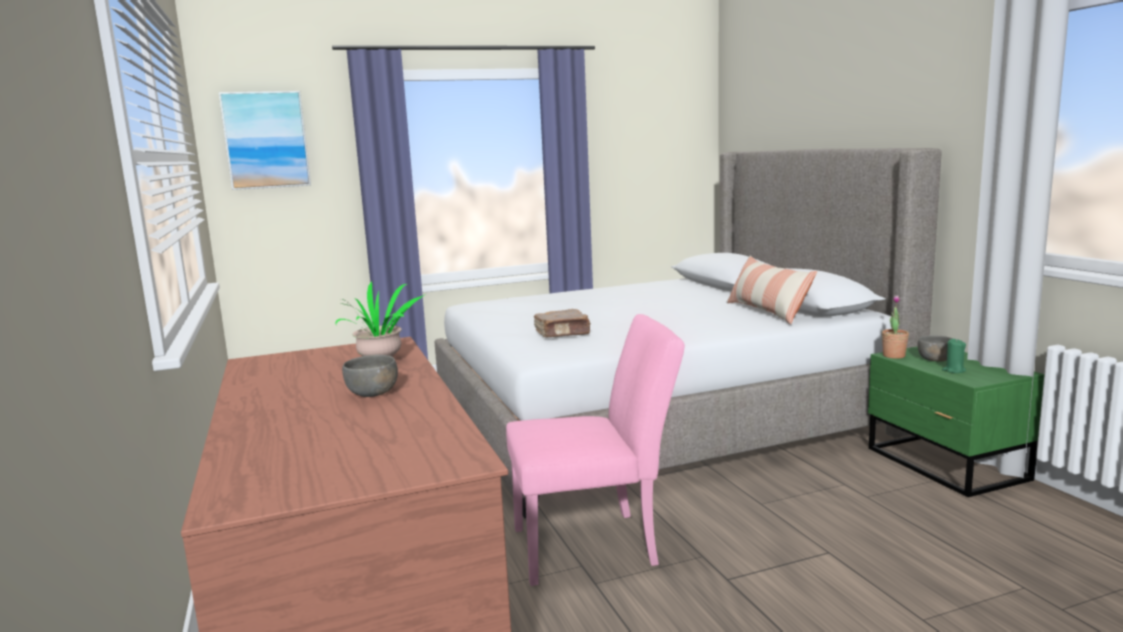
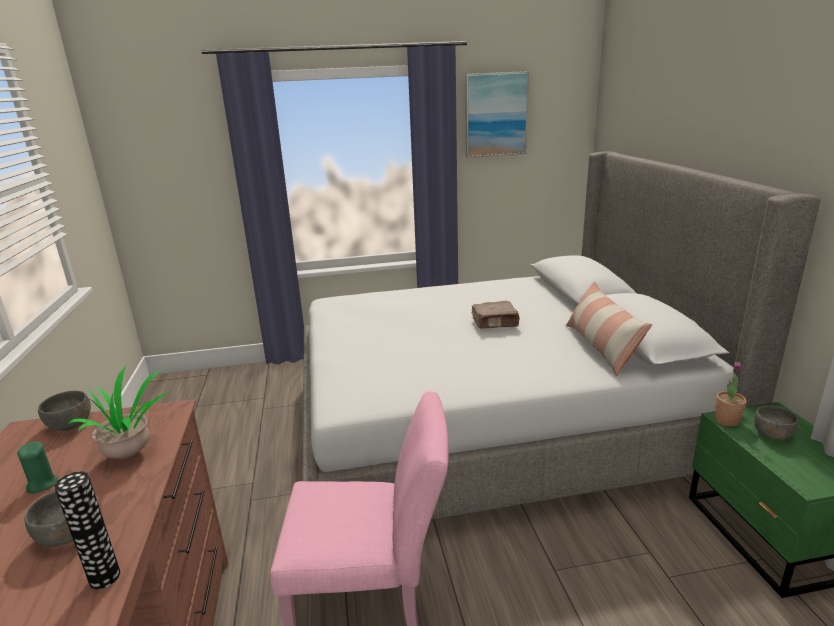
camera: 10 degrees right, 10 degrees up
picture [219,91,311,190] -> picture moved to [465,71,529,158]
brown book [534,309,591,337] -> brown book moved to [472,301,520,329]
green candle [942,338,966,373] -> green candle moved to [17,441,58,494]
none -> grey bowl [38,391,91,431]
none -> vase [54,471,120,589]

